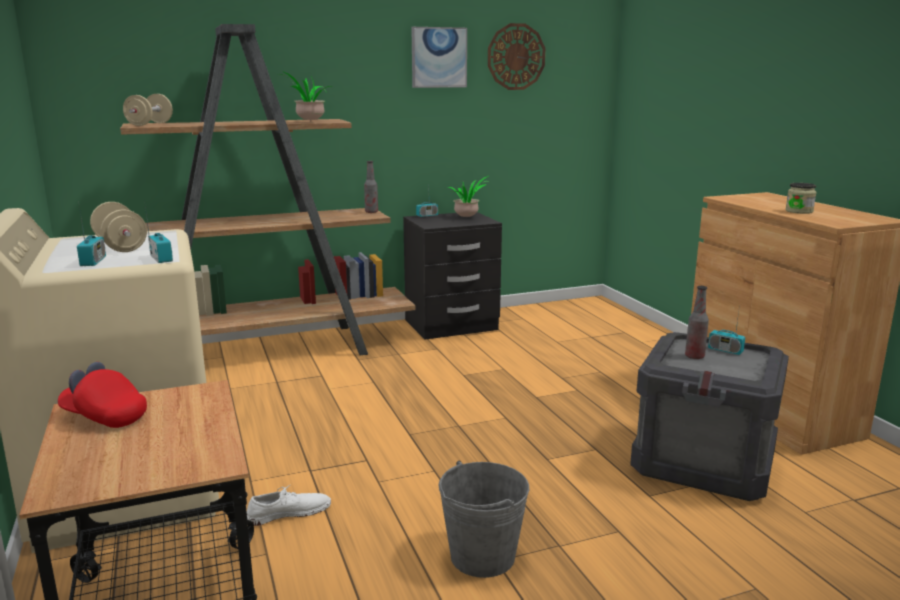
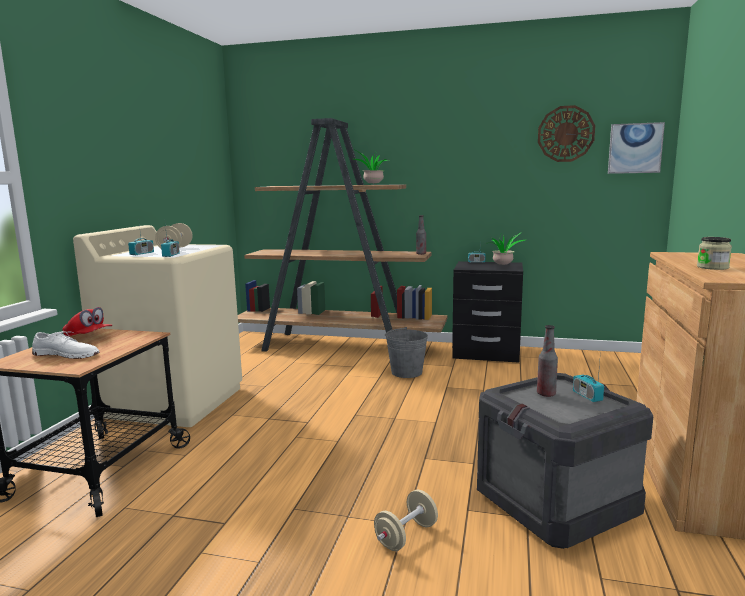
camera: 35 degrees right, 5 degrees down
red cap [58,362,147,428] -> red cap turned 150 degrees clockwise [62,307,112,336]
beige dumbbell [123,94,173,126] -> beige dumbbell moved to [374,490,438,551]
white shoe [247,485,331,526] -> white shoe moved to [32,331,99,359]
picture [411,27,467,88] -> picture moved to [608,122,665,174]
grey bucket [438,460,529,578] -> grey bucket moved to [385,327,428,378]

